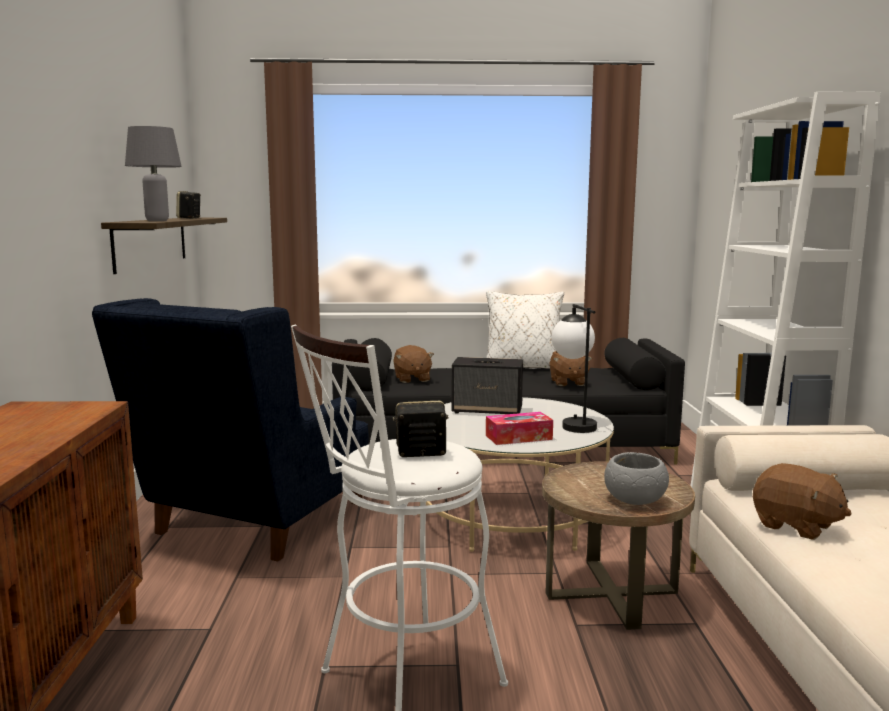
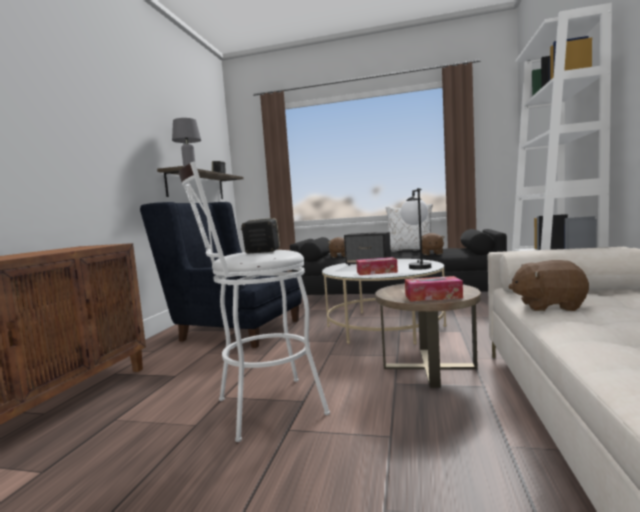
camera: 15 degrees right, 5 degrees down
blue armchair [92,298,369,562] -> blue armchair turned 75 degrees clockwise [140,202,302,348]
grey bowl [604,452,669,505] -> tissue box [405,276,463,302]
brown plush toy [753,463,852,540] -> brown plush toy turned 135 degrees clockwise [509,260,589,311]

